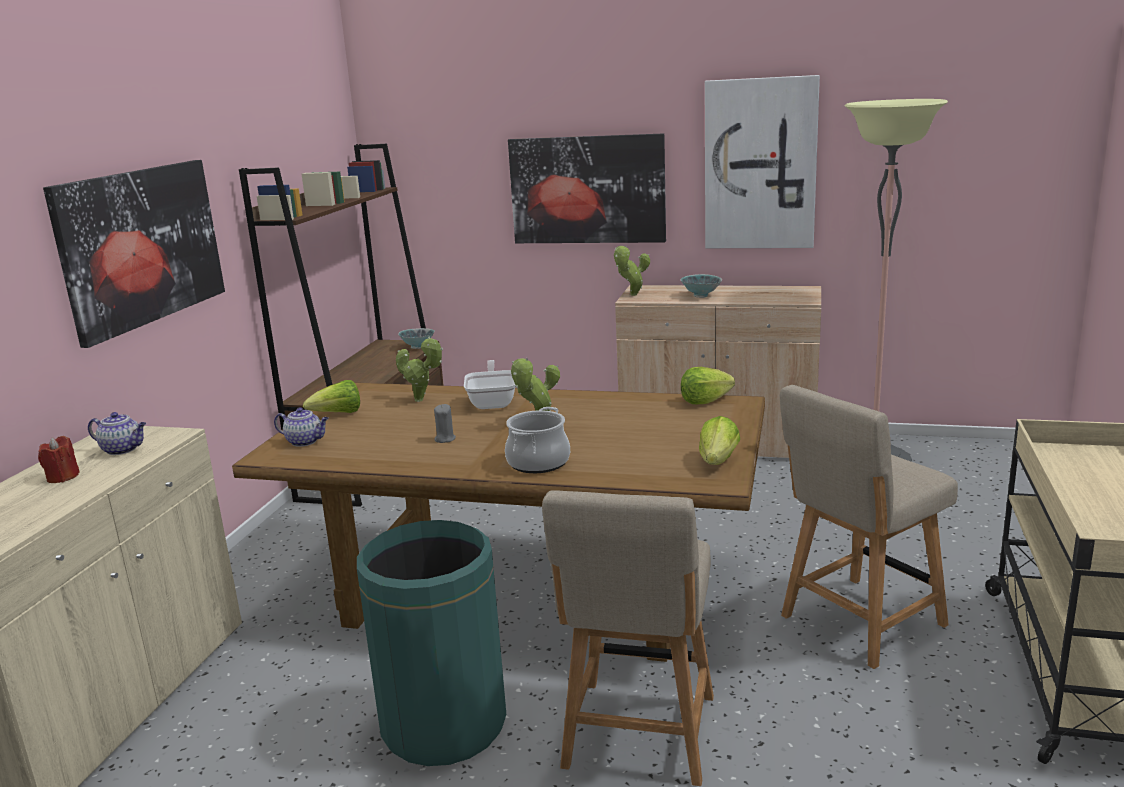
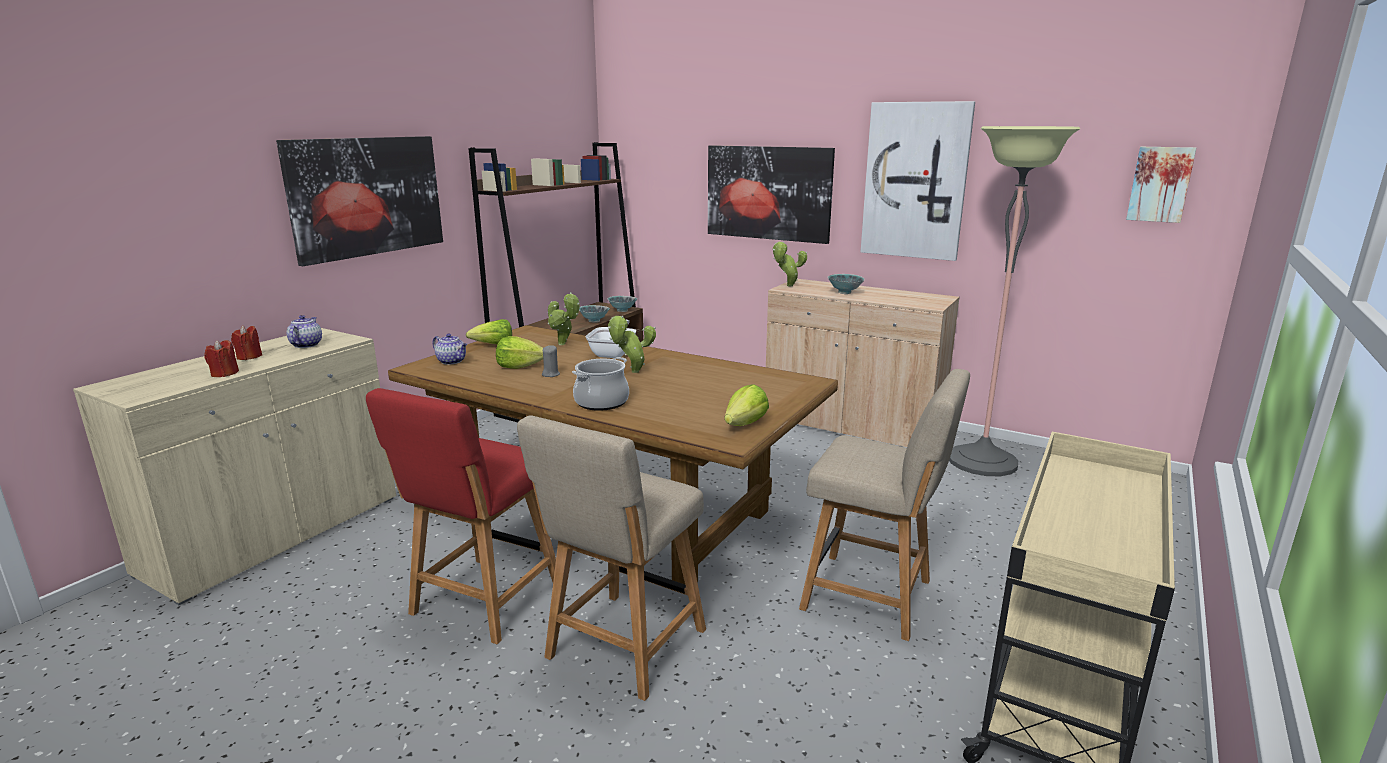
camera: 15 degrees right, 0 degrees up
teapot [88,412,146,455] -> teapot turned 120 degrees counterclockwise [287,315,322,348]
green trash can [357,520,506,766] -> red chair [366,388,556,644]
lettuce [681,367,735,404] -> lettuce moved to [496,336,543,369]
beige chair [780,385,958,669] -> beige chair turned 135 degrees counterclockwise [799,369,970,641]
none -> red candle [204,340,239,377]
none -> bowl [579,305,610,323]
none -> picture [1126,147,1196,223]

